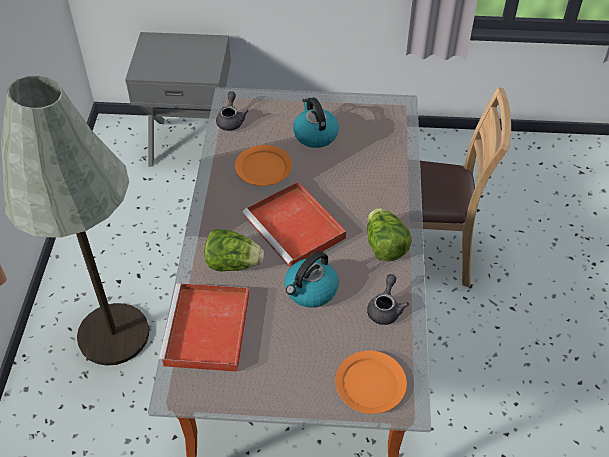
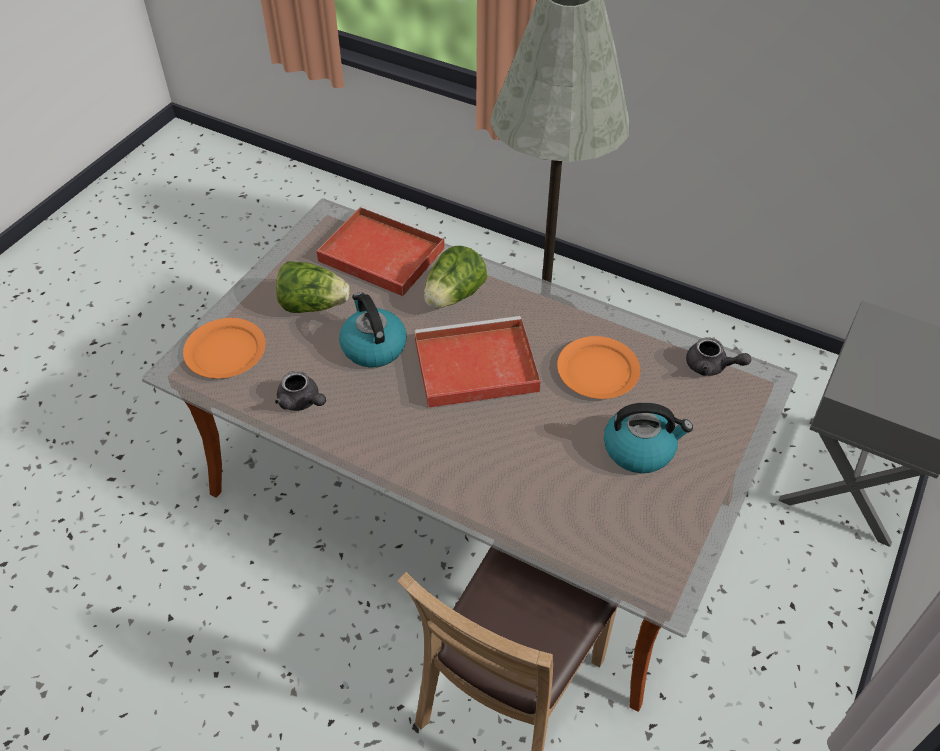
camera: 115 degrees right, 0 degrees up
lettuce [367,208,412,262] -> lettuce moved to [276,261,350,313]

